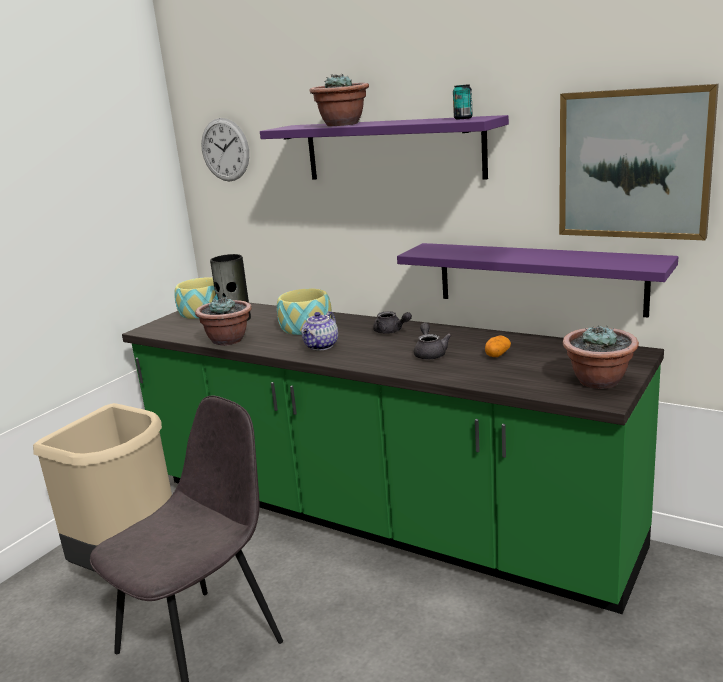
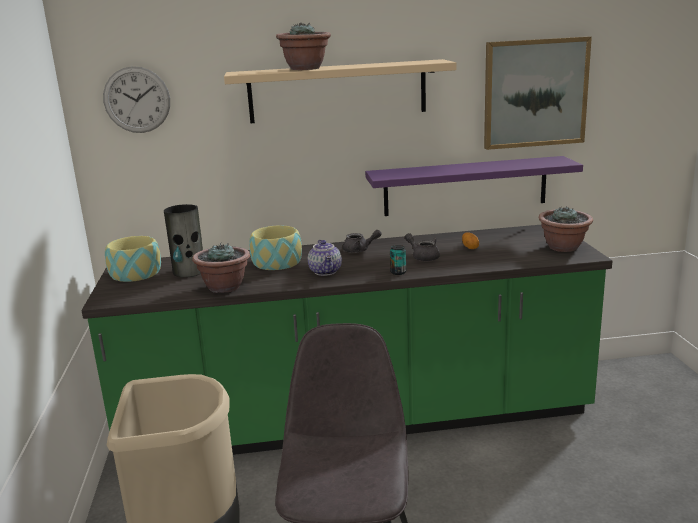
camera: 40 degrees left, 0 degrees up
purple shelf [260,115,509,180] -> beige shelf [224,59,456,123]
can [453,84,473,119] -> can moved to [390,245,406,275]

